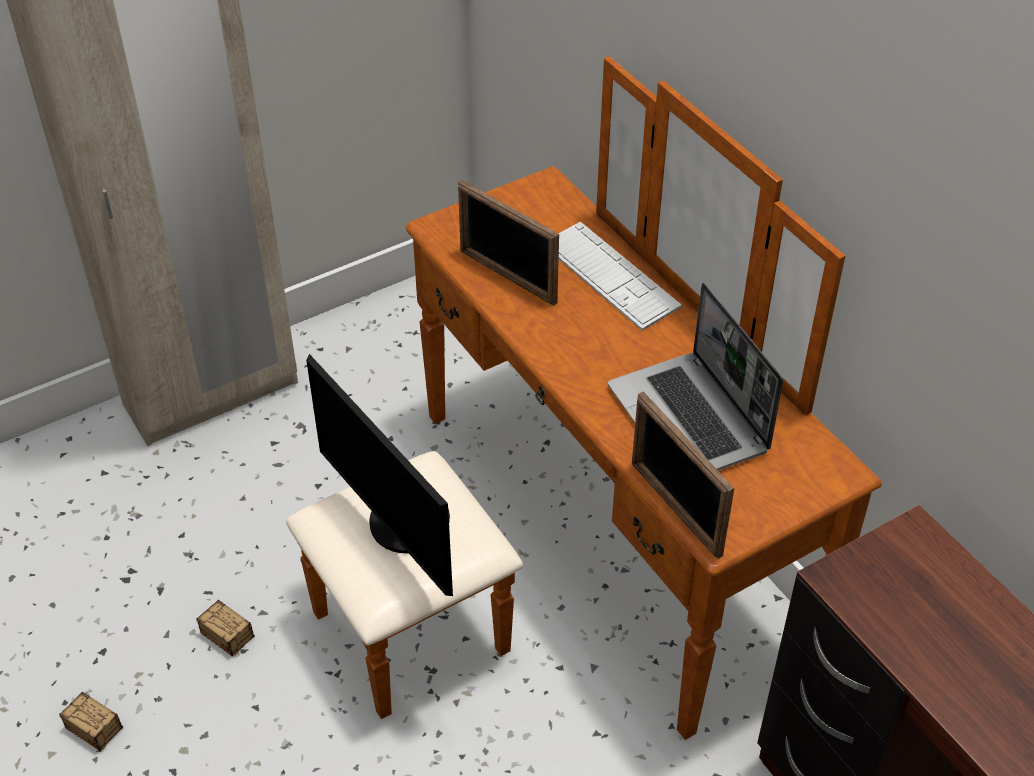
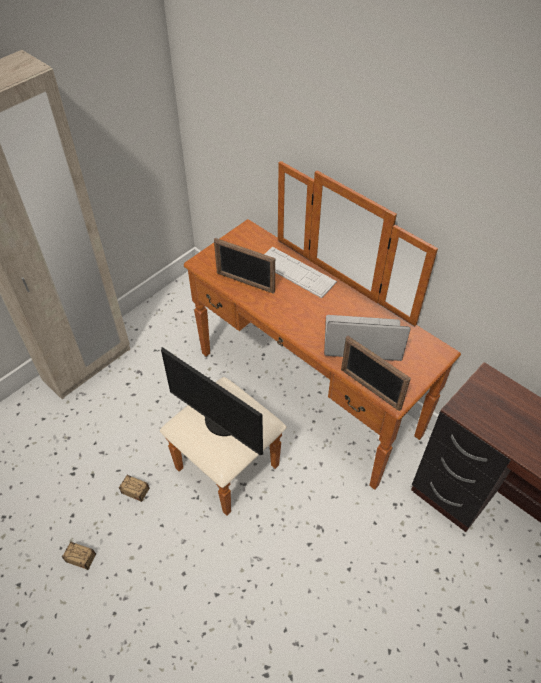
camera: 15 degrees left, 5 degrees up
laptop [608,283,783,470] -> laptop turned 135 degrees clockwise [324,315,411,361]

